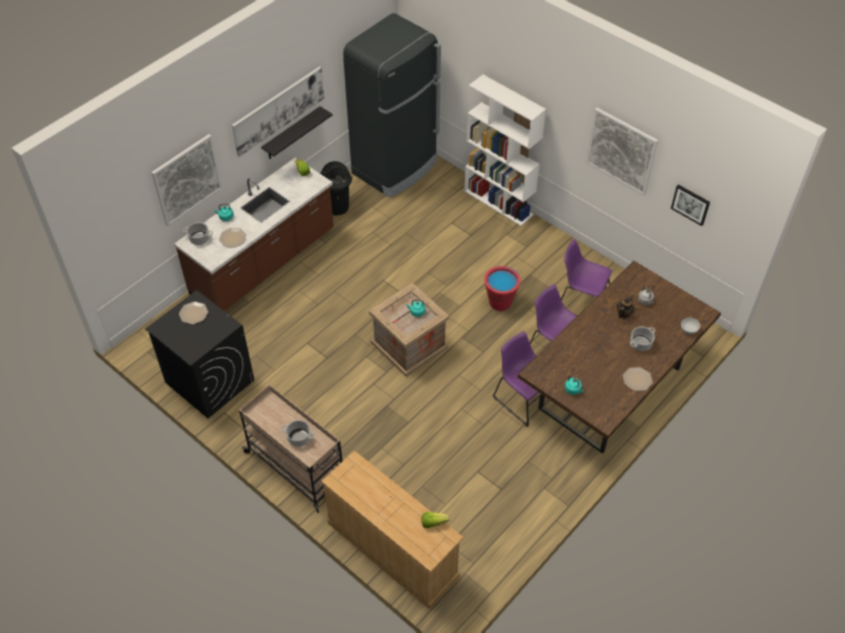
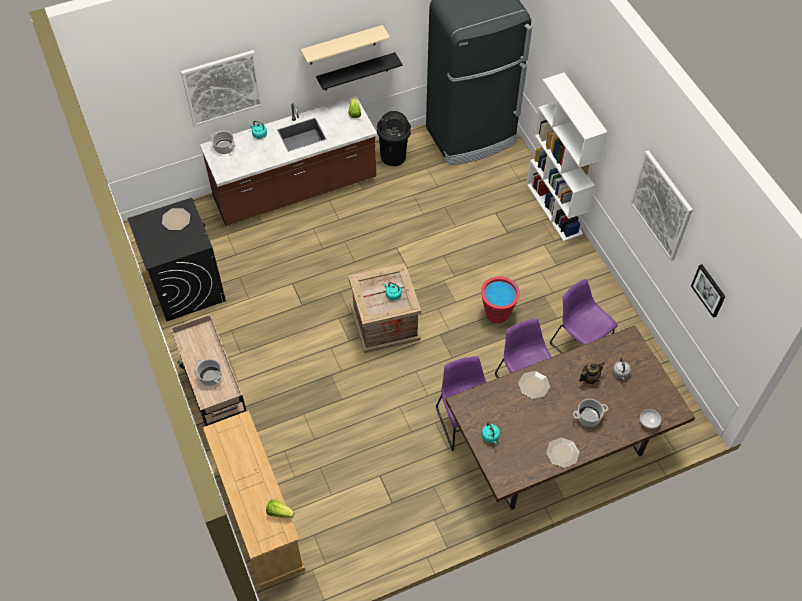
camera: 25 degrees right, 5 degrees up
plate [219,228,246,247] -> plate moved to [518,371,550,399]
picture [232,67,324,157] -> beige shelf [300,25,390,64]

